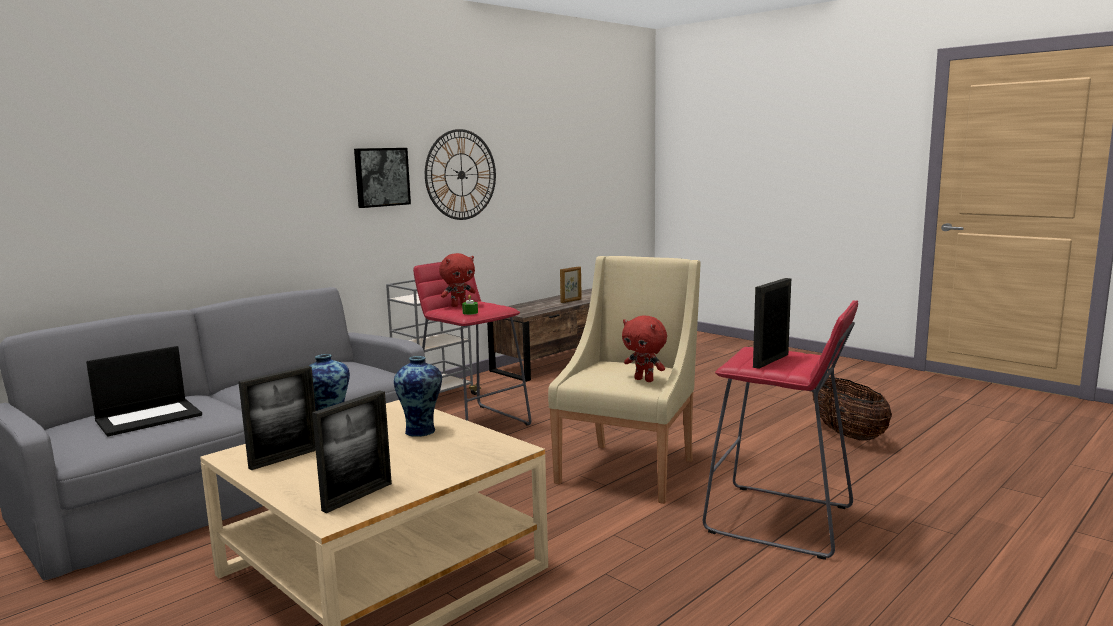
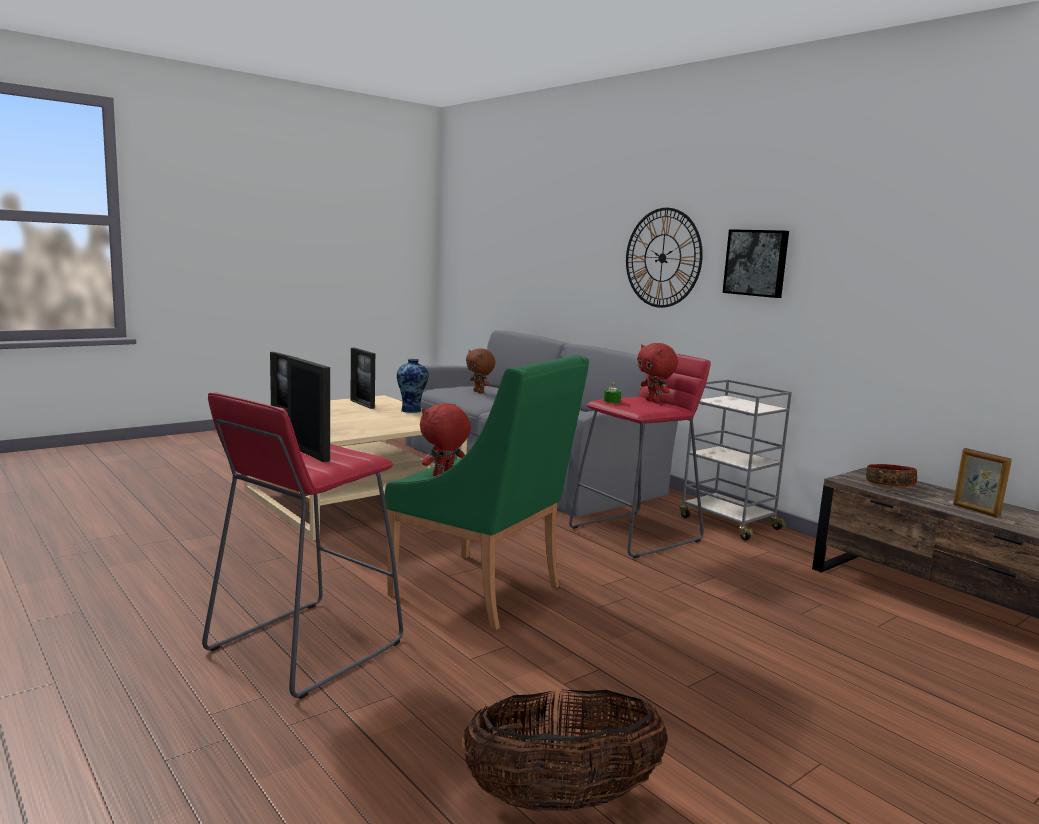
camera: 95 degrees right, 0 degrees up
laptop [86,346,202,437] -> brown plush toy [466,348,495,393]
vase [394,356,442,437] -> none
wall clock [425,129,496,220] -> wall clock moved to [626,208,703,308]
beige armchair [548,256,700,504] -> green armchair [385,355,589,630]
none -> bowl [866,464,917,487]

